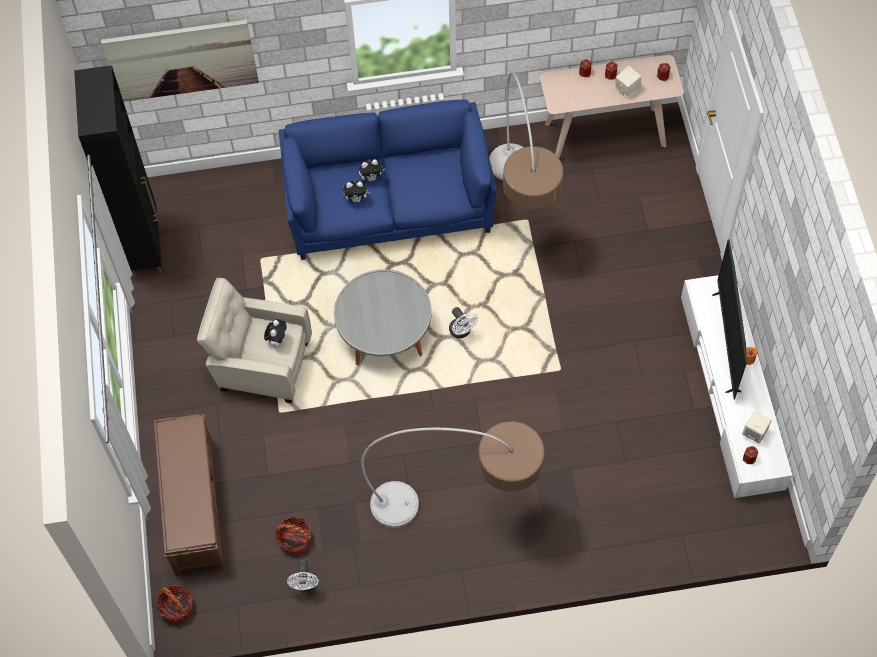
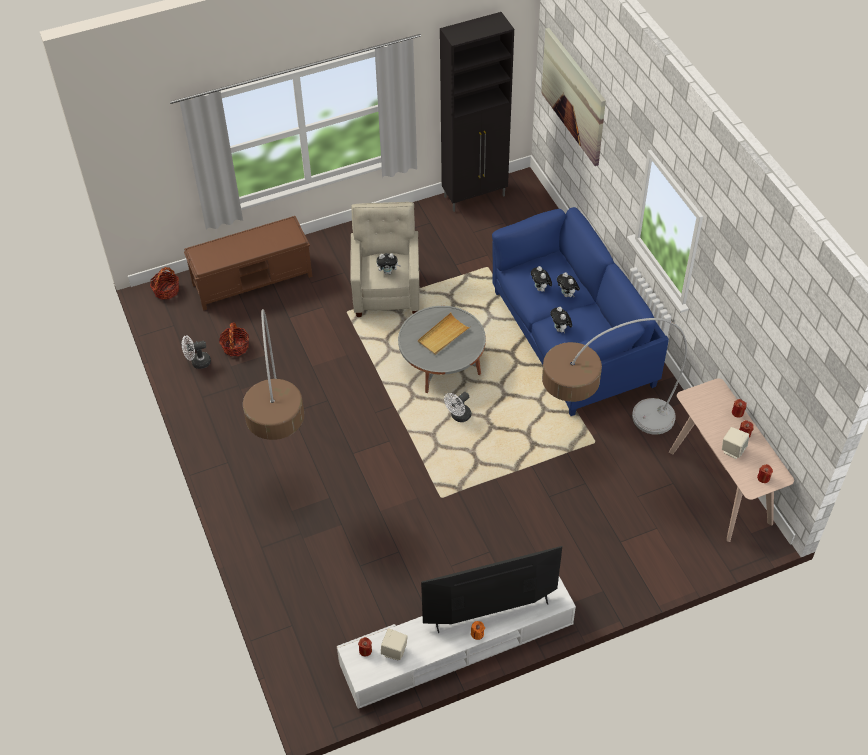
camera: 75 degrees right, 10 degrees down
none -> beige tray [418,313,470,355]
none -> plush toy [550,307,572,333]

